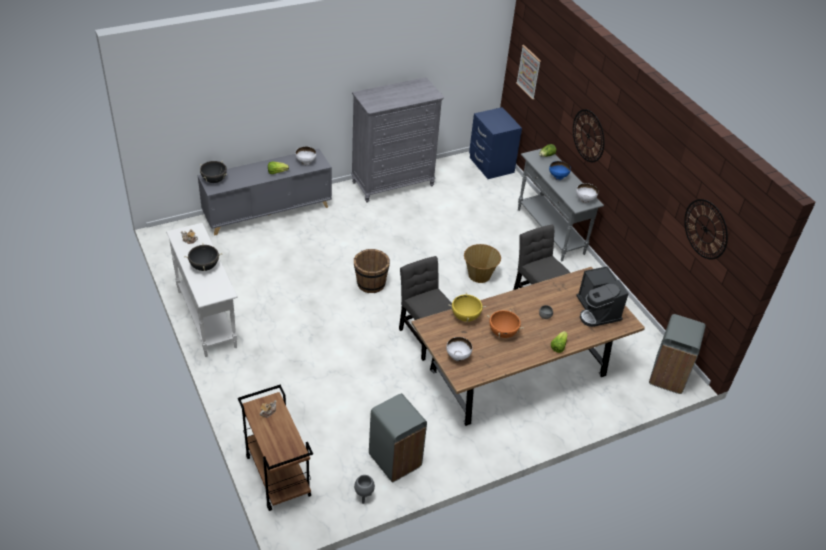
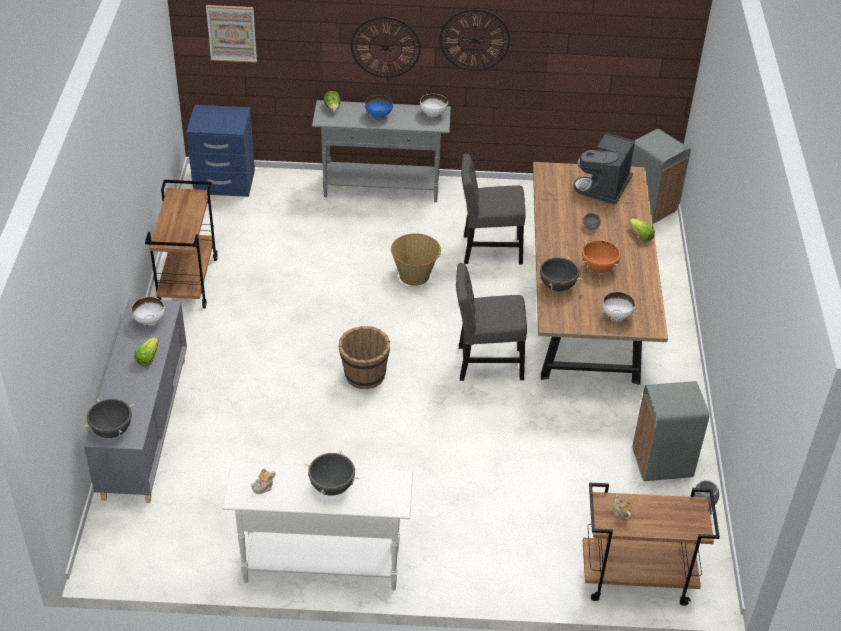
camera: 60 degrees left, 0 degrees up
grey dresser [351,77,444,203] -> brown cart [145,180,218,308]
yellow cooking pot [448,292,486,322] -> black cooking pot [537,257,583,291]
coffee machine [576,266,629,327] -> coffee machine turned 105 degrees clockwise [574,133,635,205]
wall clock [684,199,728,259] -> wall clock moved to [440,9,510,71]

